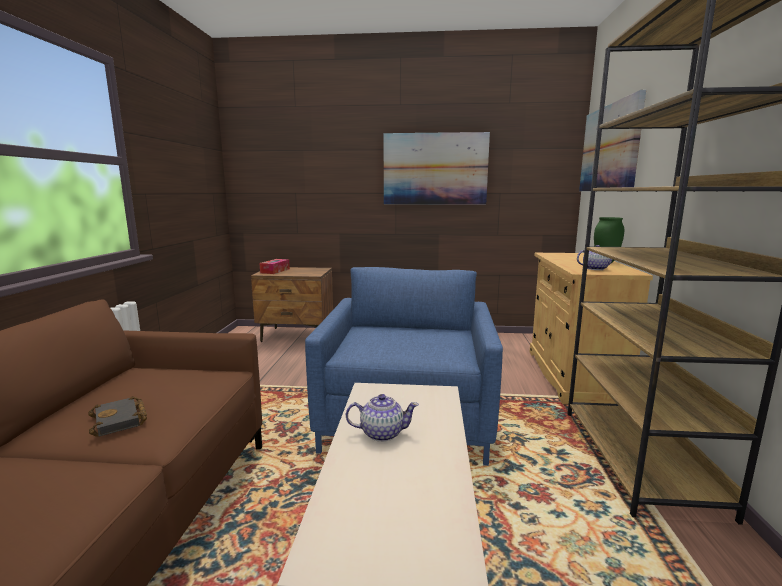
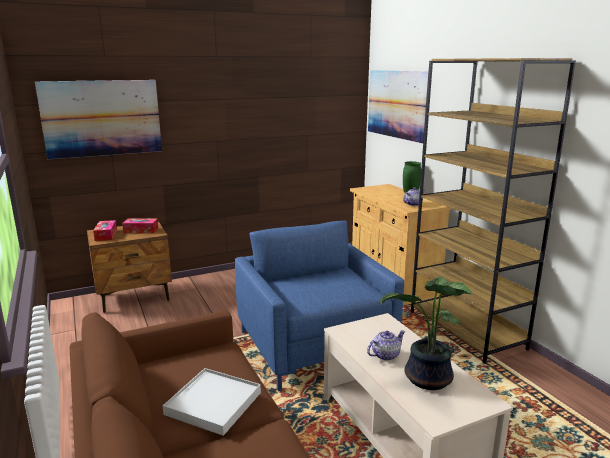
camera: 30 degrees left, 5 degrees up
black book [88,396,147,437] -> white tray [163,368,261,436]
picture [384,132,490,205] -> picture moved to [35,80,162,159]
none -> tissue box [122,218,158,233]
none -> potted plant [380,276,473,390]

